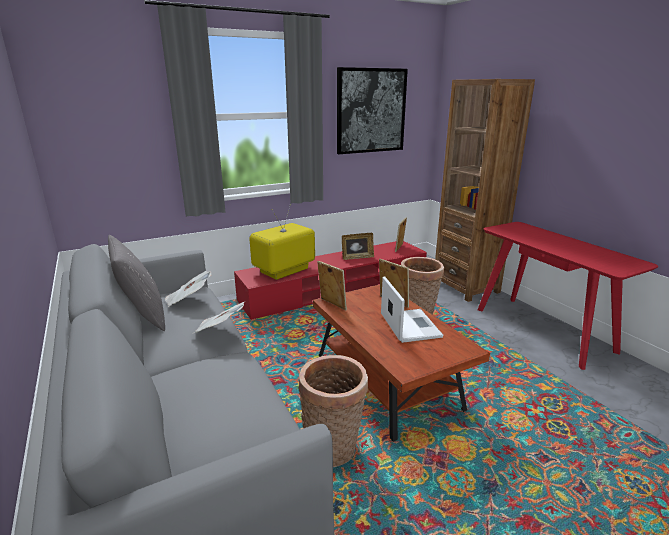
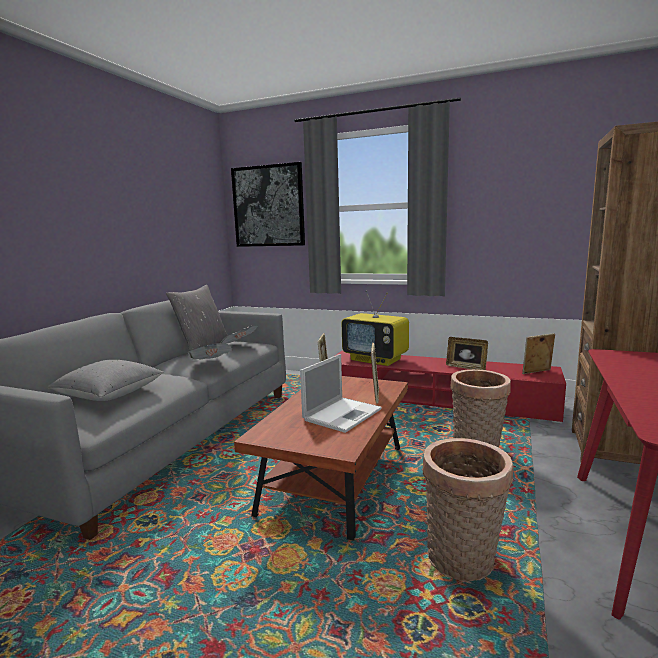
camera: 50 degrees right, 10 degrees down
television [249,204,315,280] -> television turned 150 degrees counterclockwise [342,291,409,366]
basket [298,355,368,467] -> basket moved to [423,438,514,581]
picture [337,67,408,154] -> picture moved to [231,162,305,247]
none -> grey pillow [48,359,164,401]

